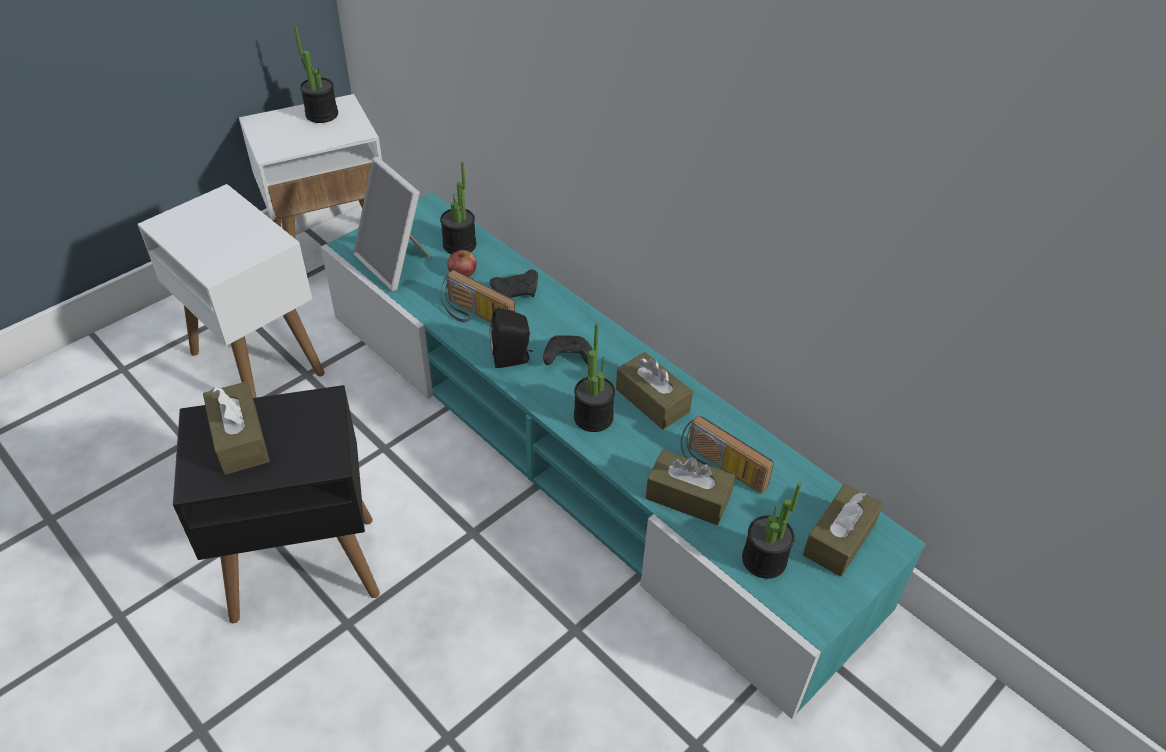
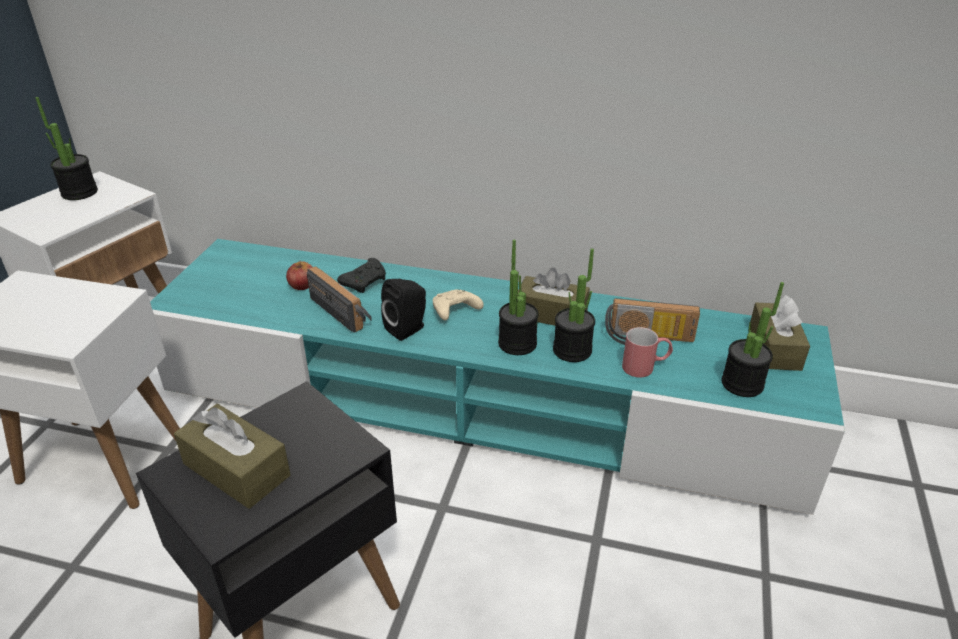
camera: 30 degrees left, 10 degrees down
picture frame [354,157,432,291] -> none
potted plant [440,162,476,254] -> potted plant moved to [553,248,595,362]
radio [441,270,515,323] -> radio turned 135 degrees counterclockwise [307,266,372,333]
black game controller [543,335,593,365] -> beige game controller [433,290,484,320]
brown tissue box [645,450,735,525] -> red mug [622,327,673,377]

